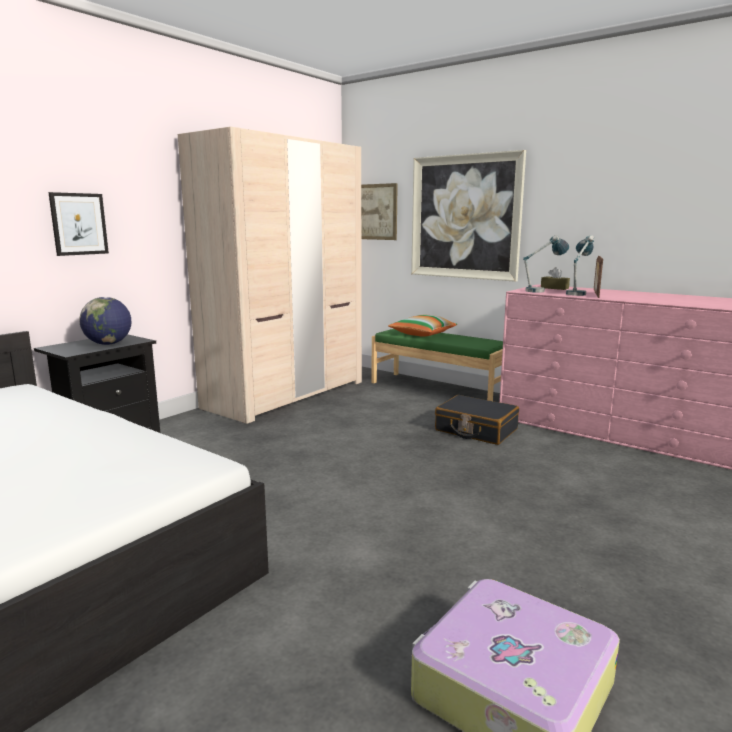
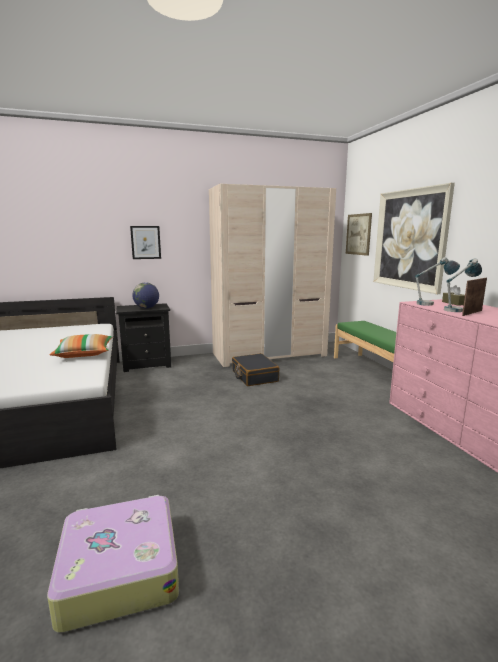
camera: 35 degrees right, 0 degrees up
pillow [388,315,457,337] -> pillow moved to [50,334,112,358]
black suitcase [435,395,519,445] -> black suitcase moved to [232,353,280,386]

